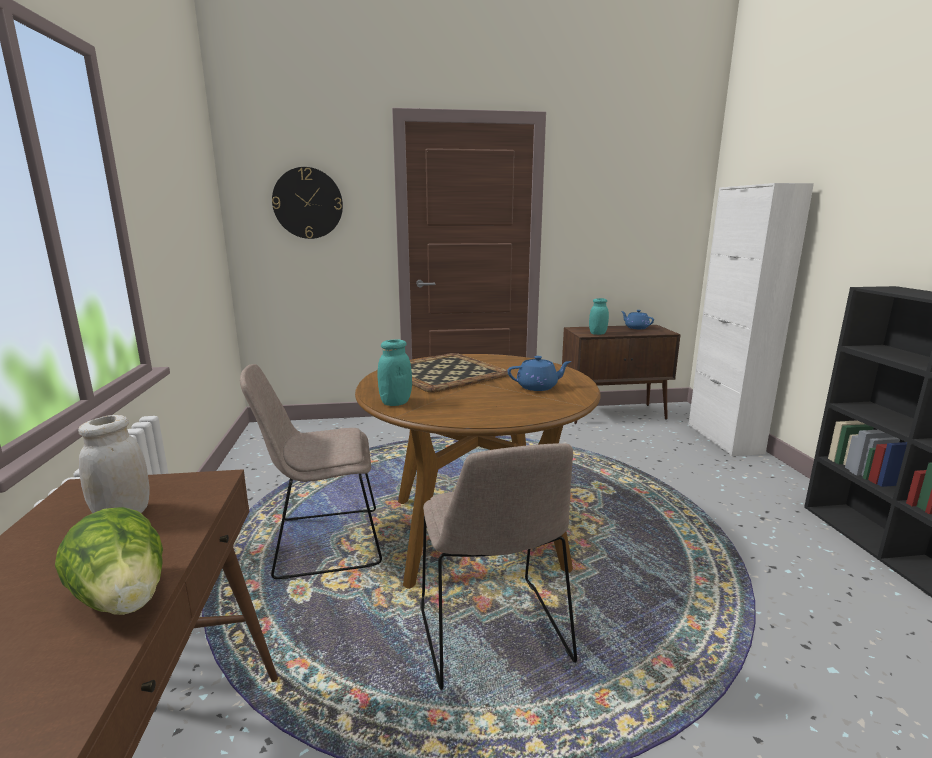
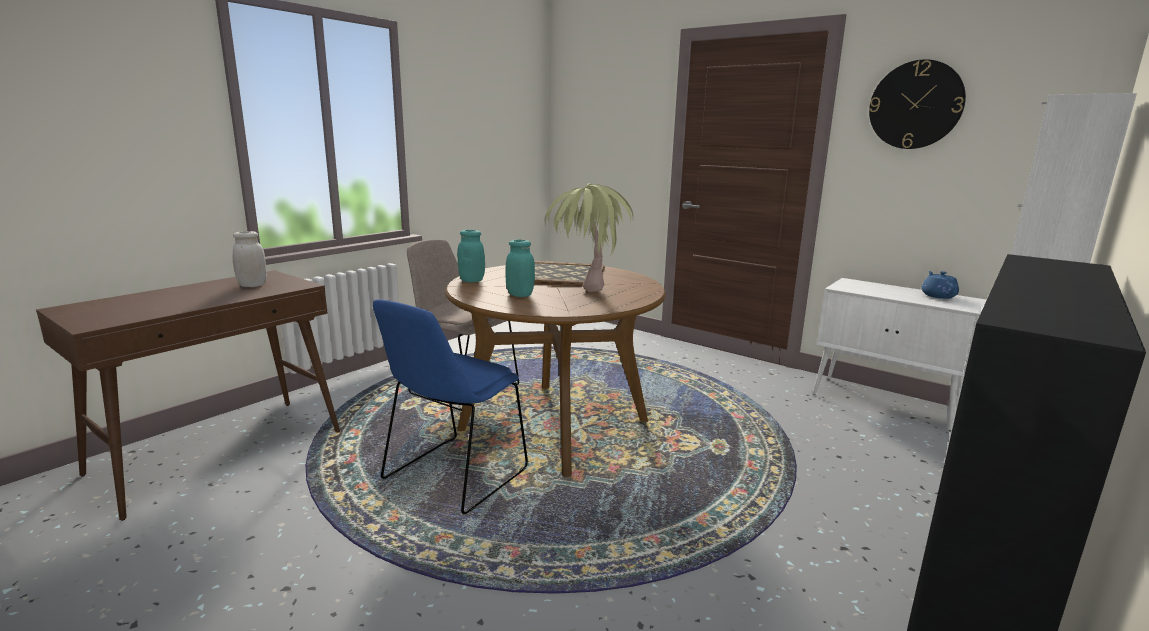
camera: 45 degrees right, 0 degrees up
lettuce [55,507,163,615] -> none
wall clock [272,167,343,239] -> wall clock moved to [869,59,966,149]
beige chair [420,443,577,690] -> blue chair [373,299,528,514]
blue teapot [508,356,572,391] -> potted plant [545,183,633,292]
brown cabinet [562,325,681,424] -> white cabinet [813,278,987,431]
turquoise jar [589,298,609,335] -> turquoise jar moved to [506,240,535,297]

